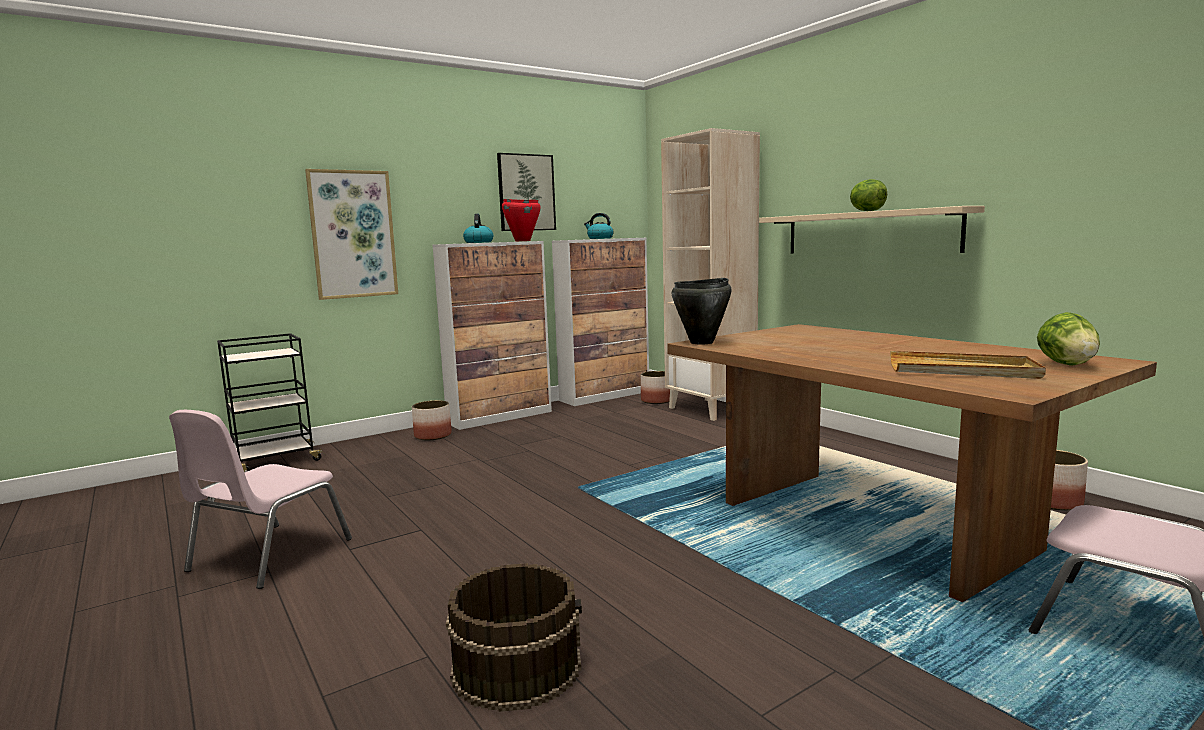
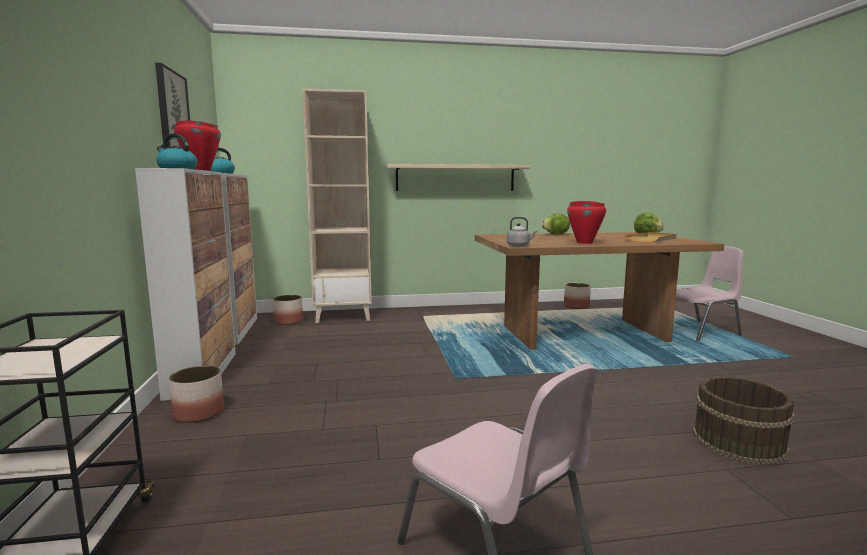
camera: 65 degrees left, 0 degrees up
picture [305,169,398,300] -> none
black cooking pot [672,278,731,345] -> grey kettle [507,217,537,246]
lettuce [850,179,887,211] -> lettuce moved to [542,213,570,235]
none -> red cooking pot [567,201,606,244]

